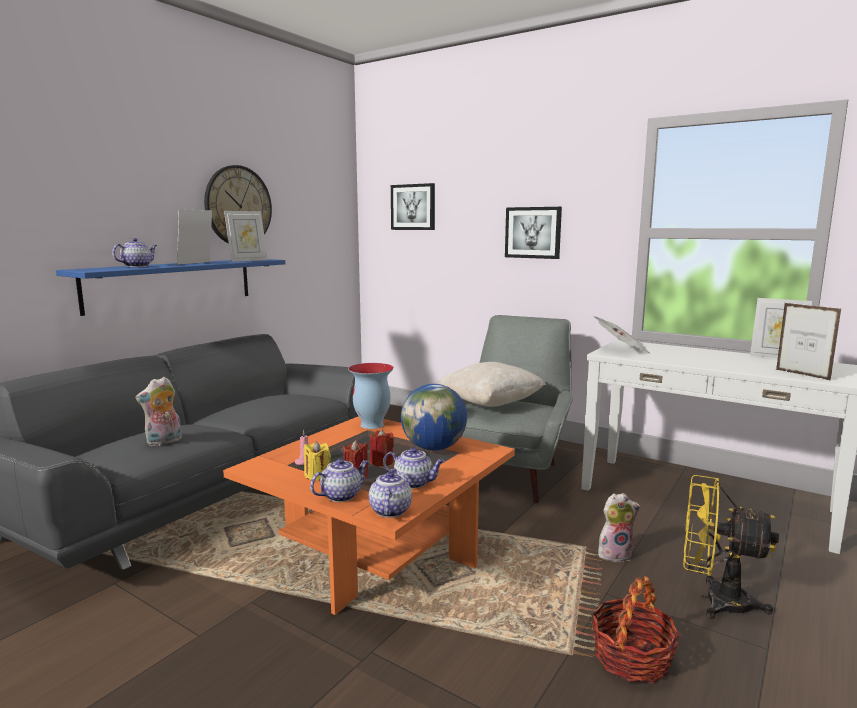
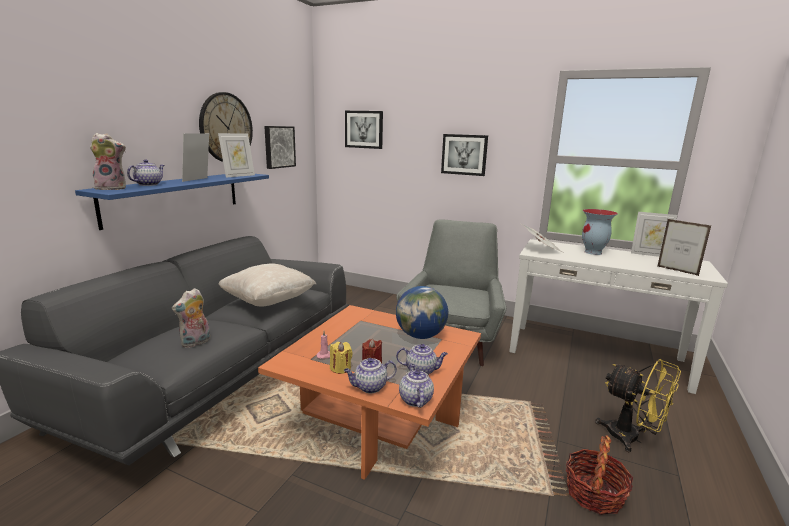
camera: 10 degrees left, 5 degrees up
teapot [310,458,369,502] -> teapot turned 150 degrees counterclockwise [344,358,397,394]
vase [348,363,394,429] -> vase moved to [582,209,618,255]
red candle [369,429,394,466] -> none
beige pillow [438,362,546,407] -> beige pillow moved to [219,263,316,307]
plush toy [598,493,641,563] -> plush toy moved to [90,133,126,190]
yellow fan [683,475,779,619] -> yellow fan turned 150 degrees counterclockwise [595,359,681,452]
none -> picture [264,126,296,169]

